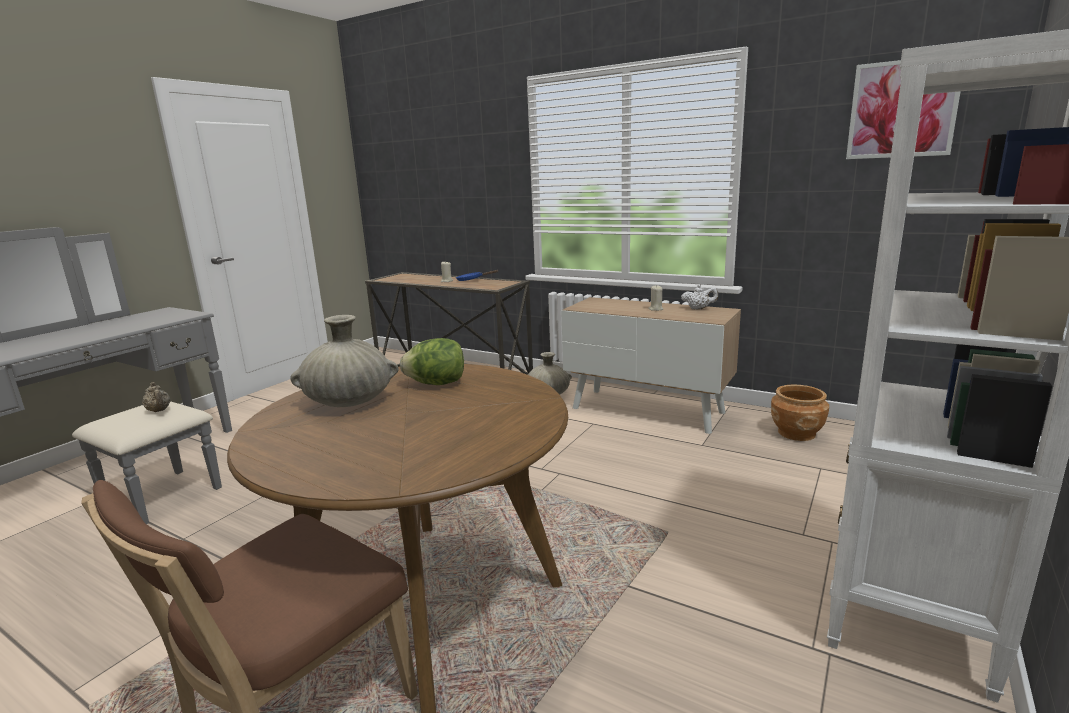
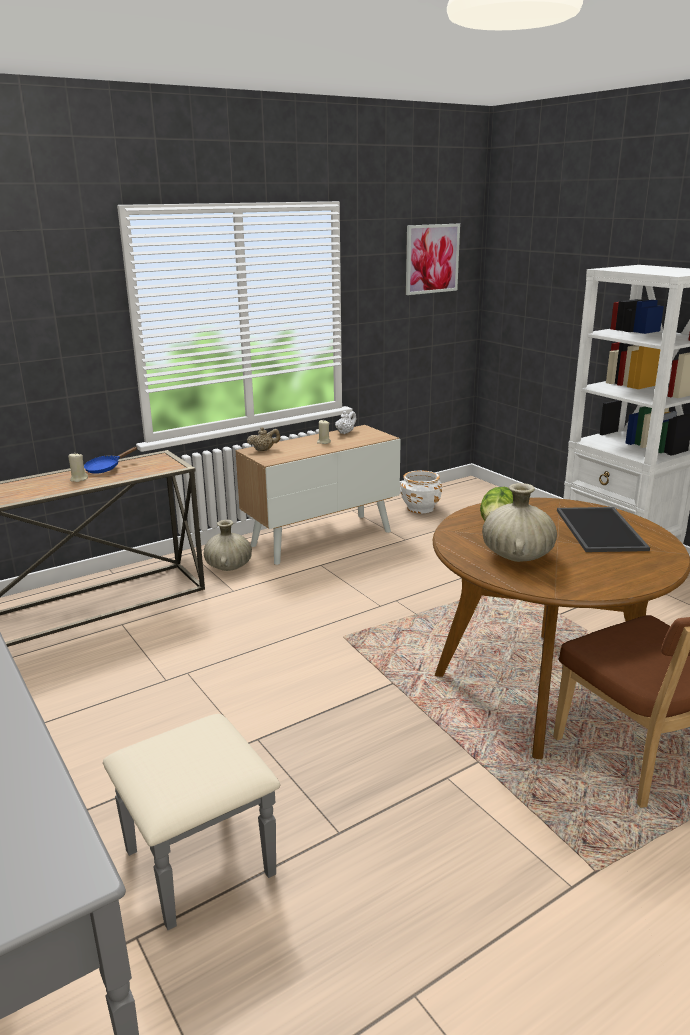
camera: 65 degrees left, 5 degrees up
beige teapot [142,382,170,412] -> beige teapot moved to [247,427,280,451]
brown planter [771,385,829,441] -> white planter [400,470,442,513]
none -> tray [557,507,650,552]

